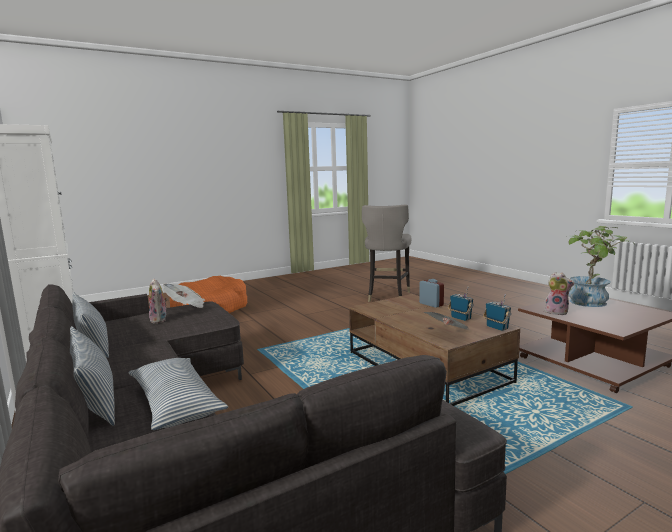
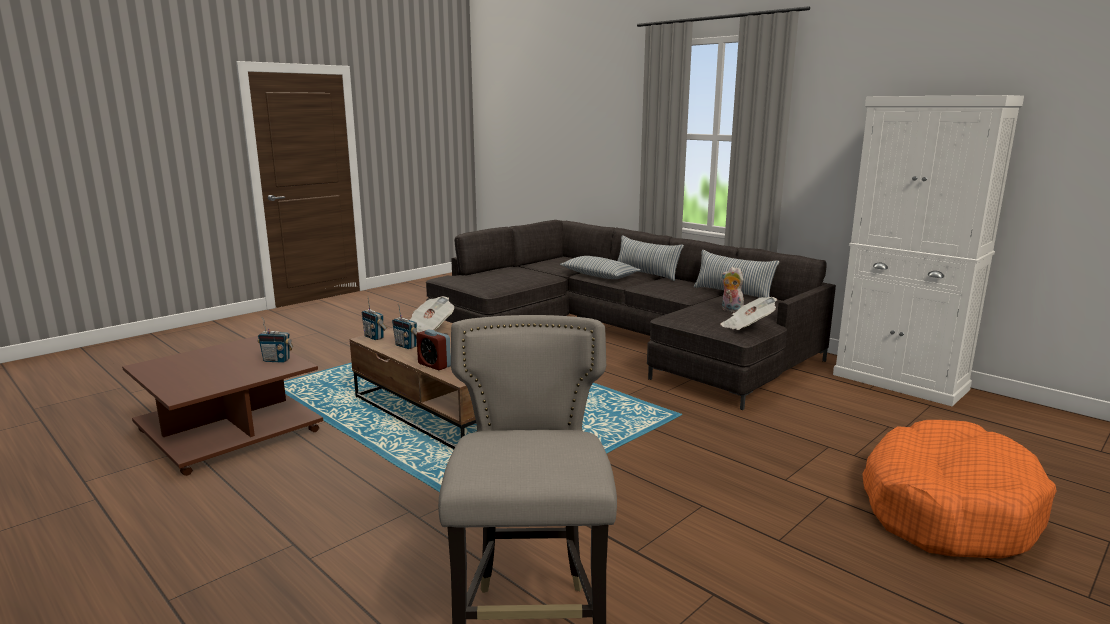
camera: 165 degrees right, 5 degrees up
plush toy [544,272,575,315] -> radio [257,317,293,363]
potted plant [568,226,633,307] -> none

